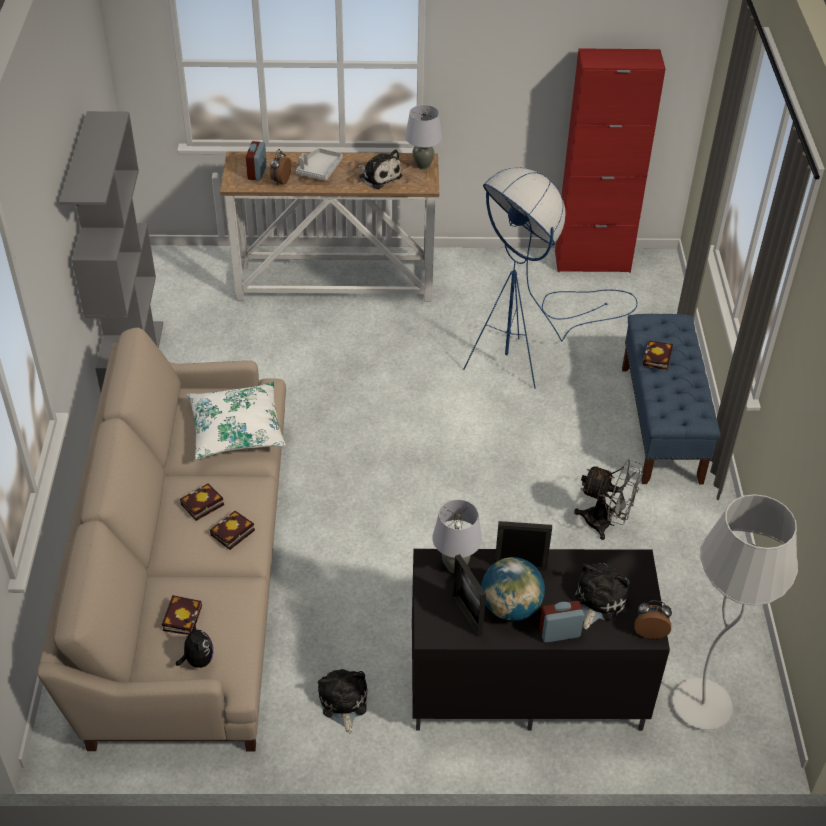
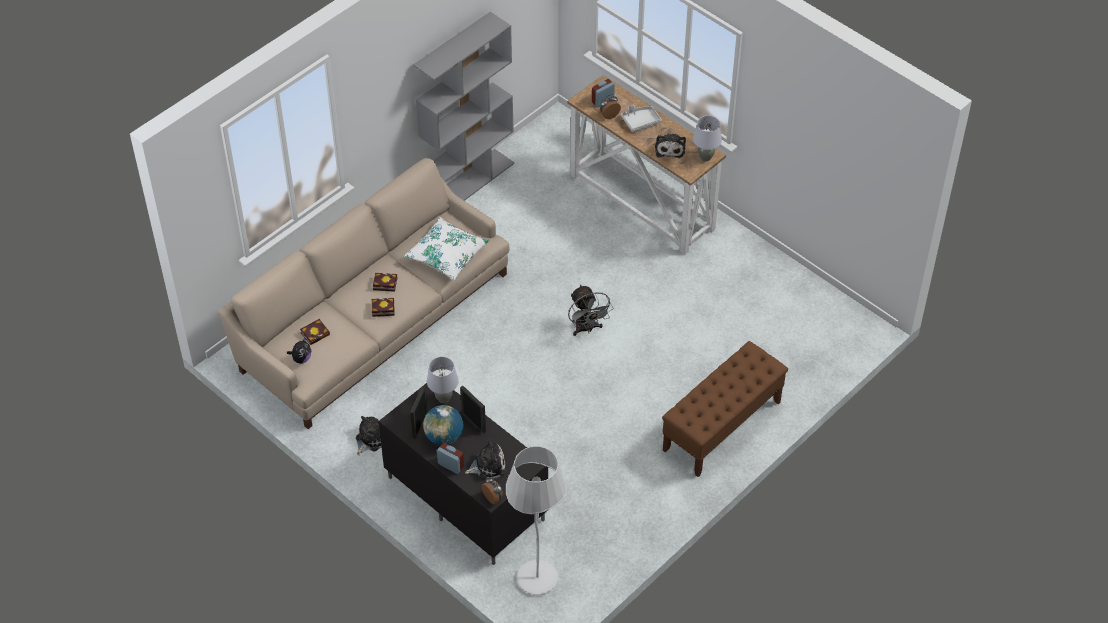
camera: 45 degrees right, 5 degrees up
blue floor lamp [463,167,637,389] -> none
red cabinet [555,48,666,273] -> none
grey fan [574,459,644,540] -> grey fan moved to [568,285,613,336]
blue bench [622,314,720,485] -> brown bench [662,341,788,477]
book [643,341,673,370] -> none

